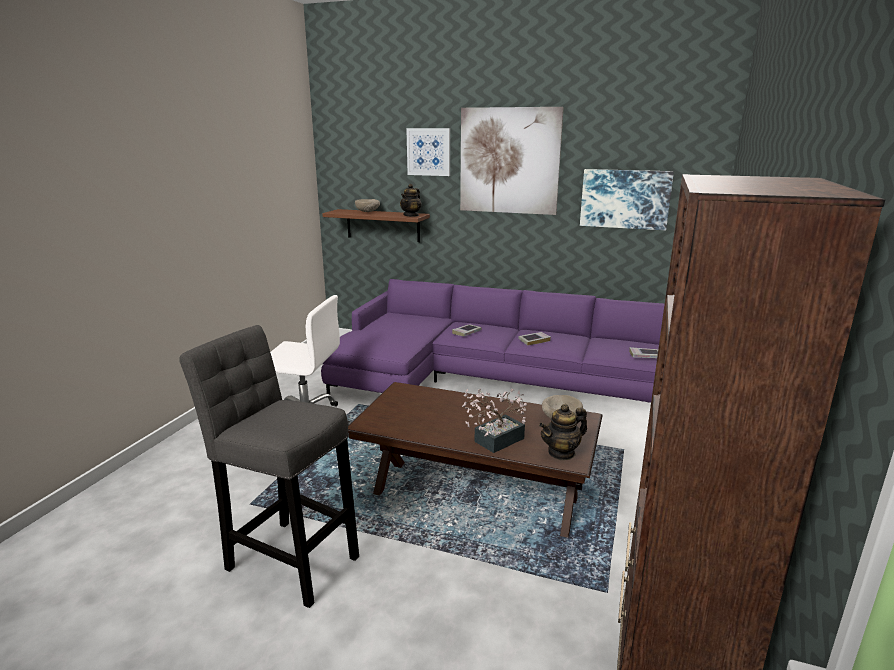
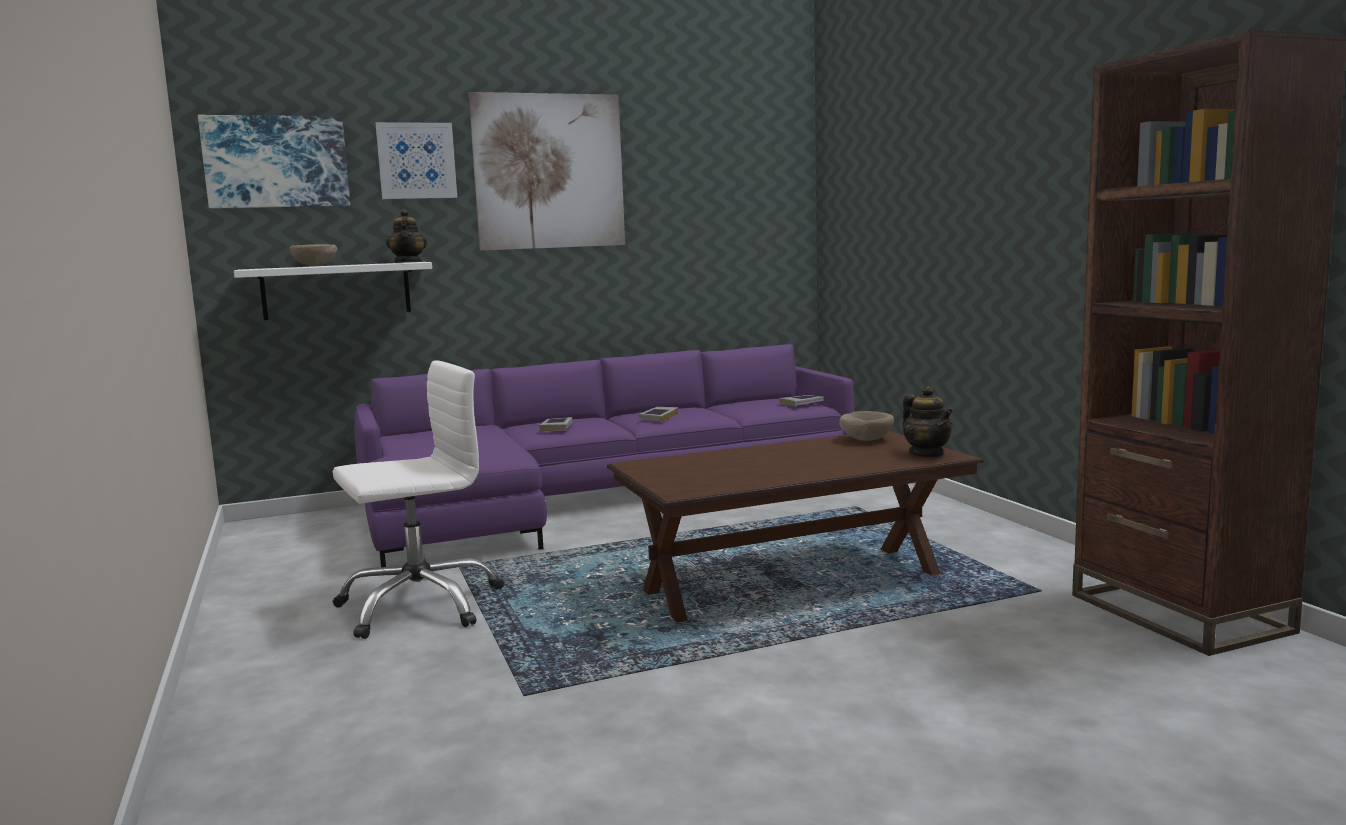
camera: 40 degrees left, 10 degrees down
grey stool [179,325,359,608] -> none
brown shelf [322,209,430,242] -> white shelf [234,262,432,320]
potted plant [462,388,527,453] -> none
teapot [539,404,587,460] -> teapot turned 45 degrees counterclockwise [902,386,953,457]
picture [580,169,674,230] -> picture moved to [198,115,350,209]

